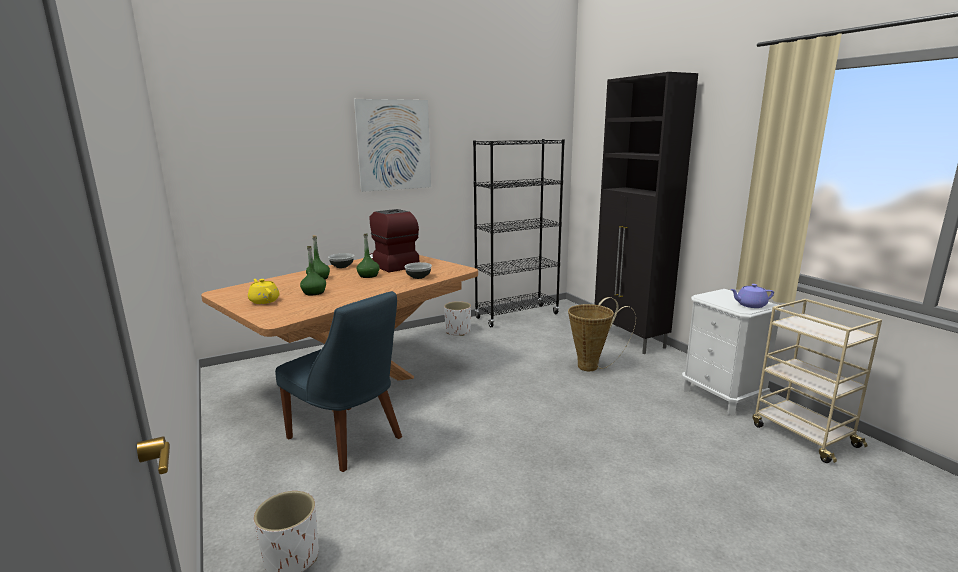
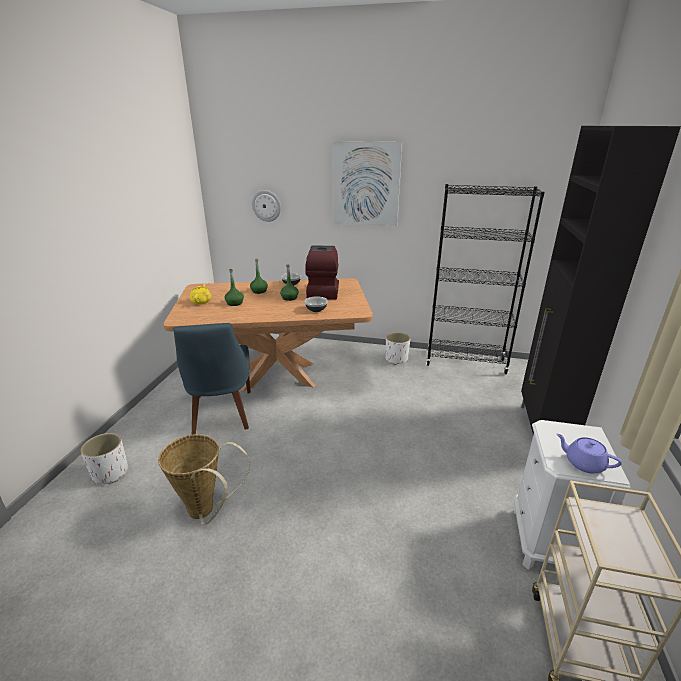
camera: 40 degrees right, 10 degrees up
basket [568,297,636,371] -> basket moved to [158,434,250,525]
none -> wall clock [252,190,281,222]

